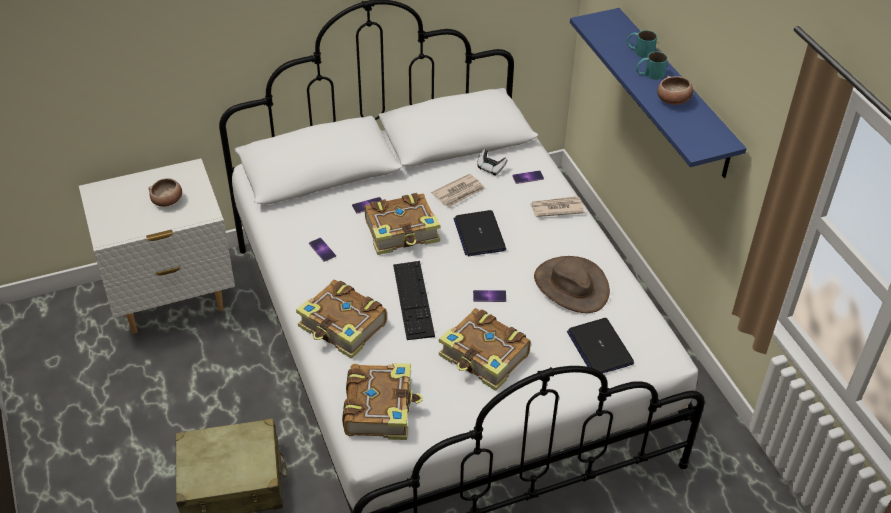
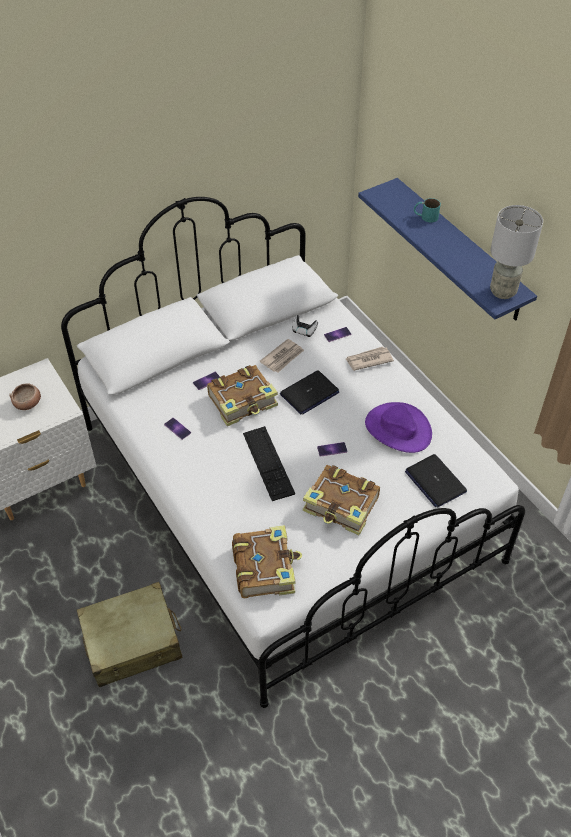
camera: 10 degrees left, 5 degrees up
book [296,280,387,359] -> none
laptop [453,210,506,256] -> laptop turned 105 degrees counterclockwise [280,370,339,414]
brown hat [534,256,610,313] -> purple hat [365,402,432,453]
turquoise mug [636,52,668,80] -> none
bowl [657,76,693,105] -> none
none -> grey table lamp [490,205,543,299]

